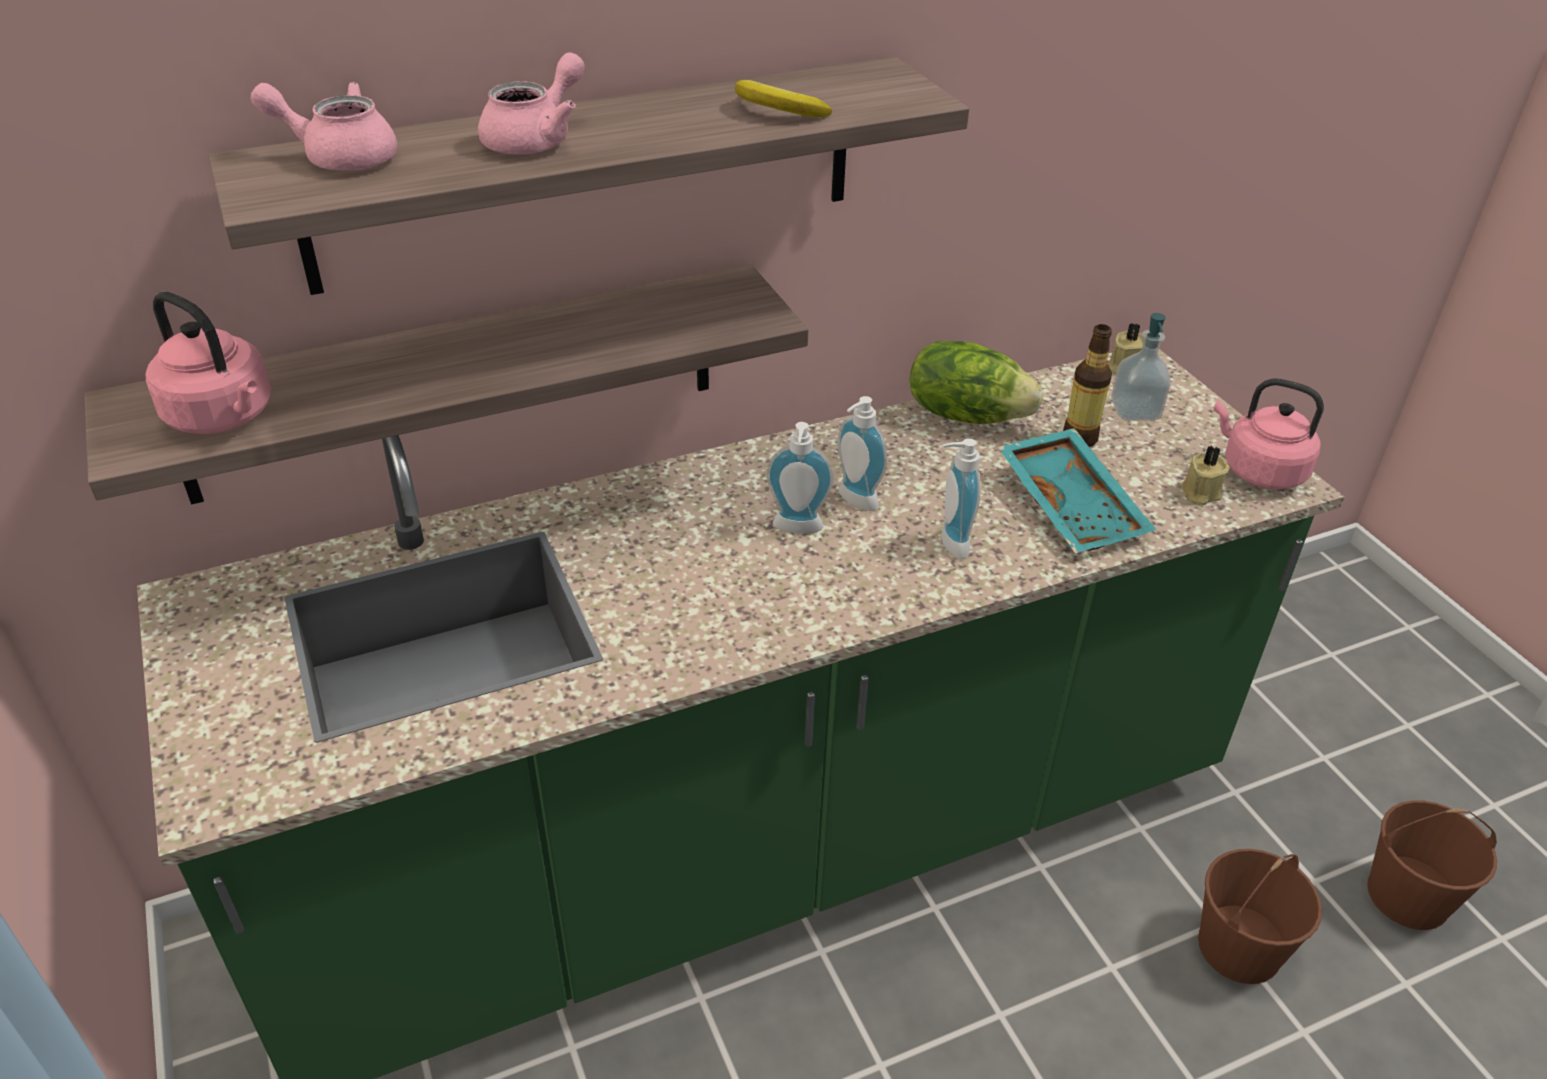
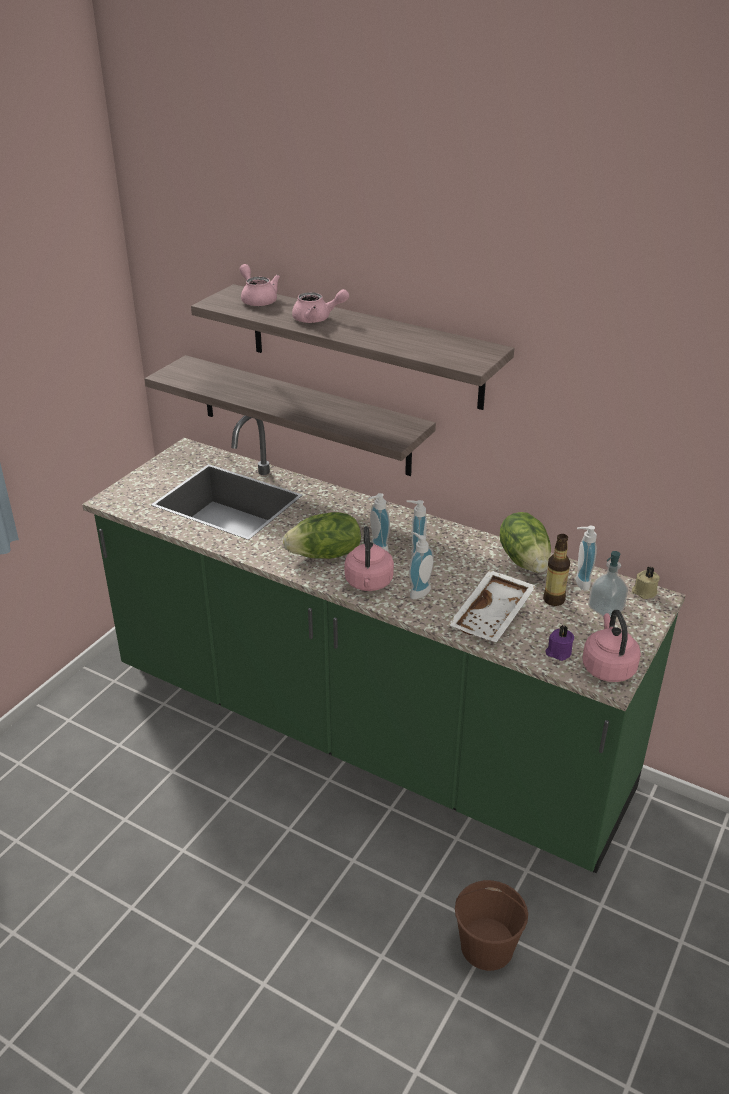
camera: 55 degrees right, 5 degrees down
pink kettle [146,292,271,434] -> pink kettle moved to [344,526,394,591]
banana [735,80,832,117] -> none
turquoise tray [998,428,1157,553] -> white tray [448,570,536,643]
beige candle [1181,446,1230,505] -> purple candle [545,625,574,661]
brown bucket [1367,800,1497,930] -> none
none -> lettuce [283,512,361,559]
none -> soap dispenser [576,526,597,591]

